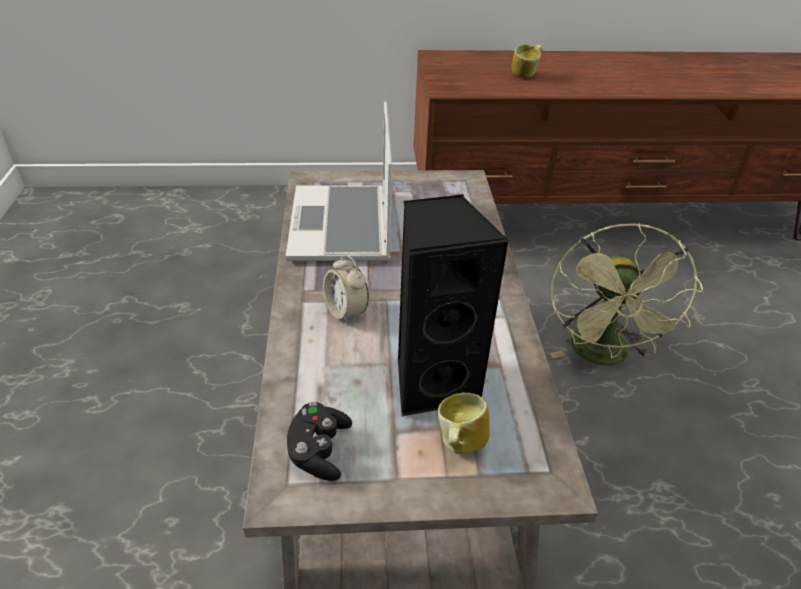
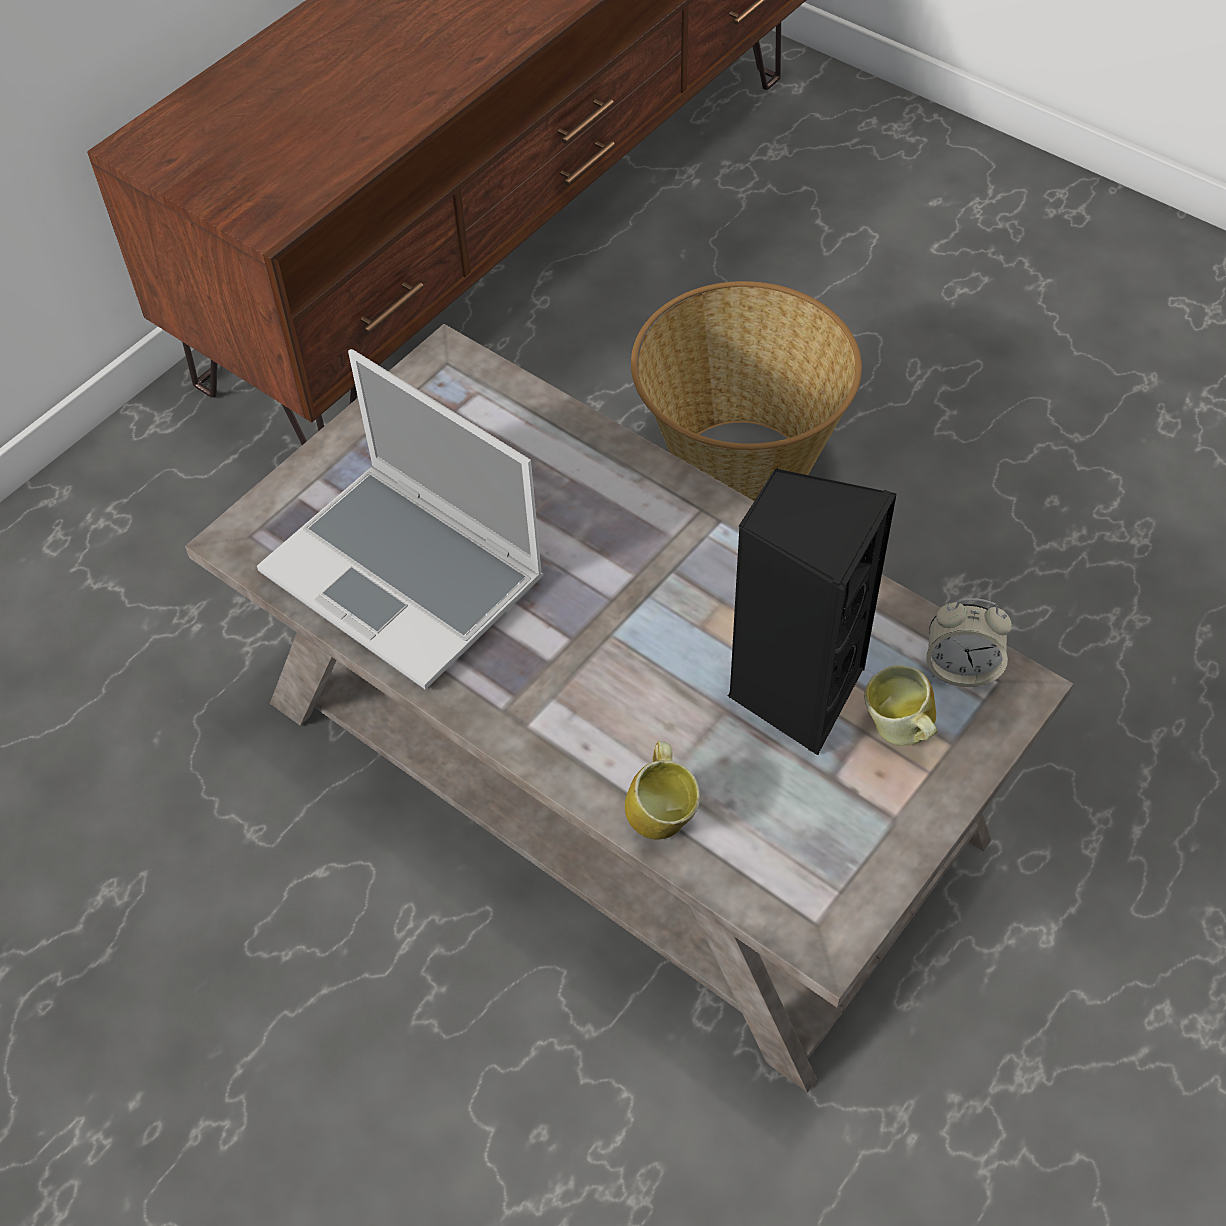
camera: 45 degrees left, 15 degrees up
black game controller [286,402,352,481] -> none
alarm clock [323,254,369,324] -> alarm clock moved to [926,598,1012,687]
mug [512,44,543,78] -> mug moved to [625,741,700,839]
green fan [550,223,703,366] -> basket [631,281,862,501]

